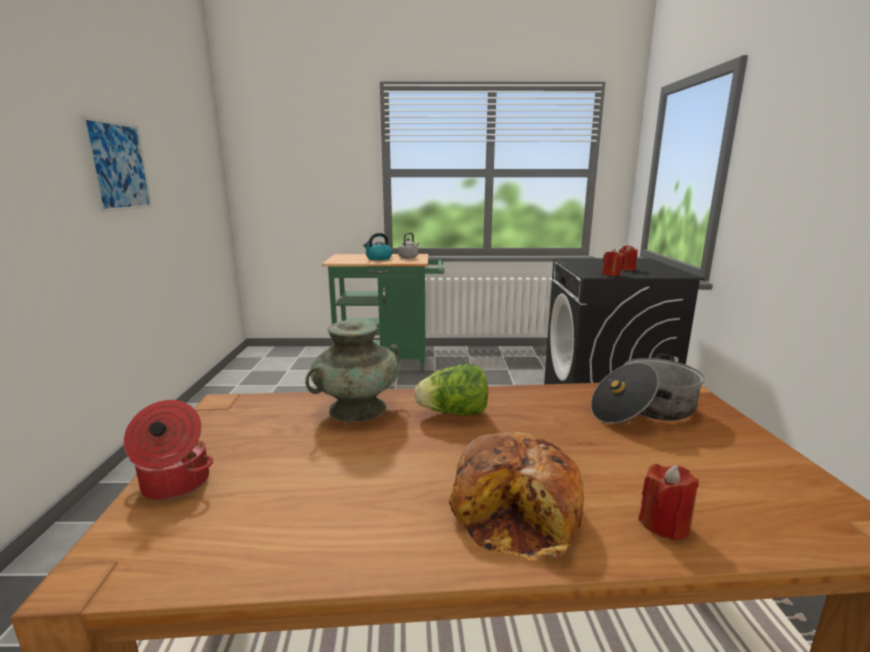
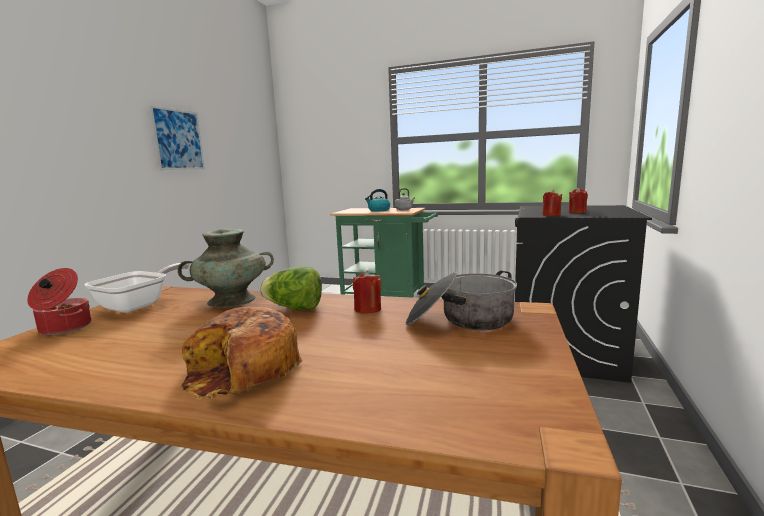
camera: 20 degrees right, 5 degrees down
red candle [638,464,699,541] -> red candle moved to [353,270,381,314]
none -> frying pan [85,263,189,313]

